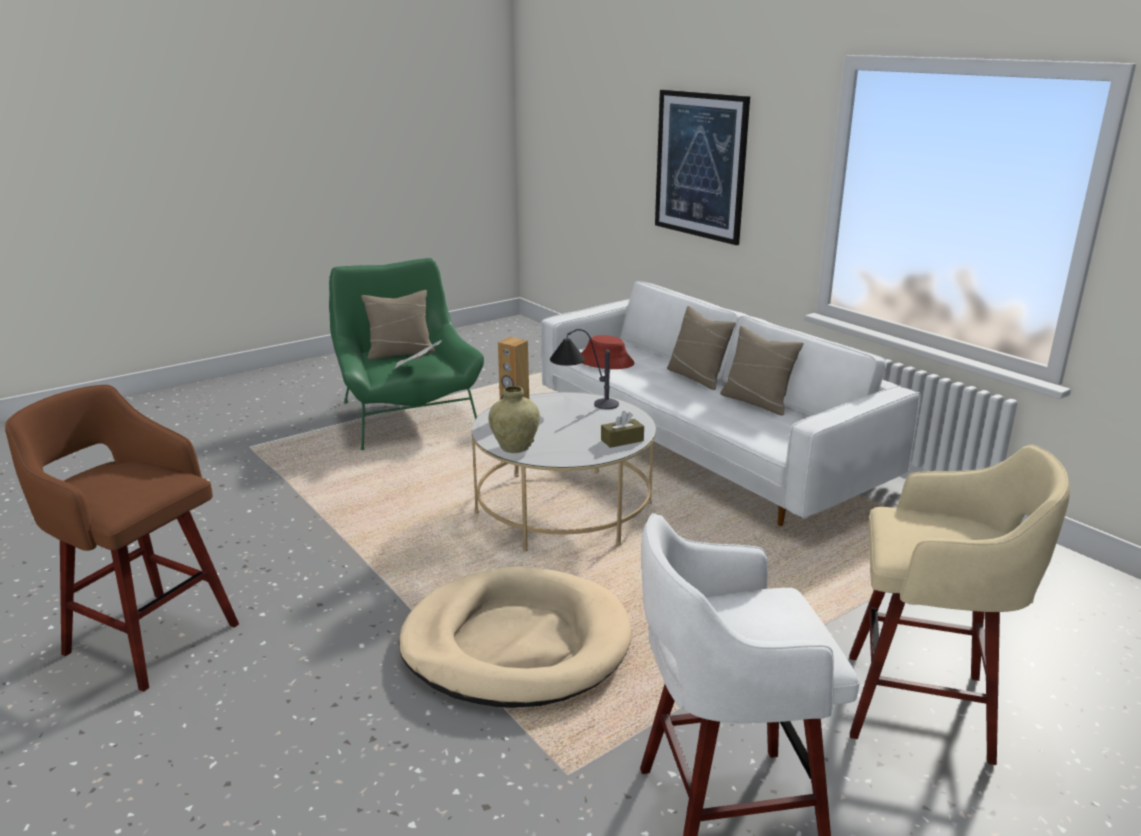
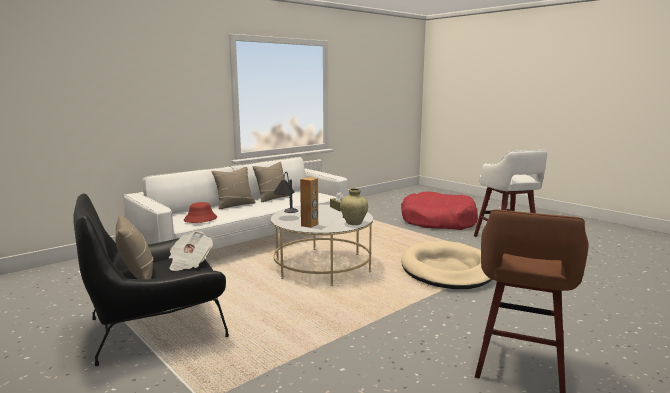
camera: 95 degrees left, 10 degrees down
green armchair [329,258,484,450] -> black armchair [73,194,229,366]
picture [655,90,750,245] -> none
beige stool [849,445,1070,765] -> red dog bed [401,191,478,230]

